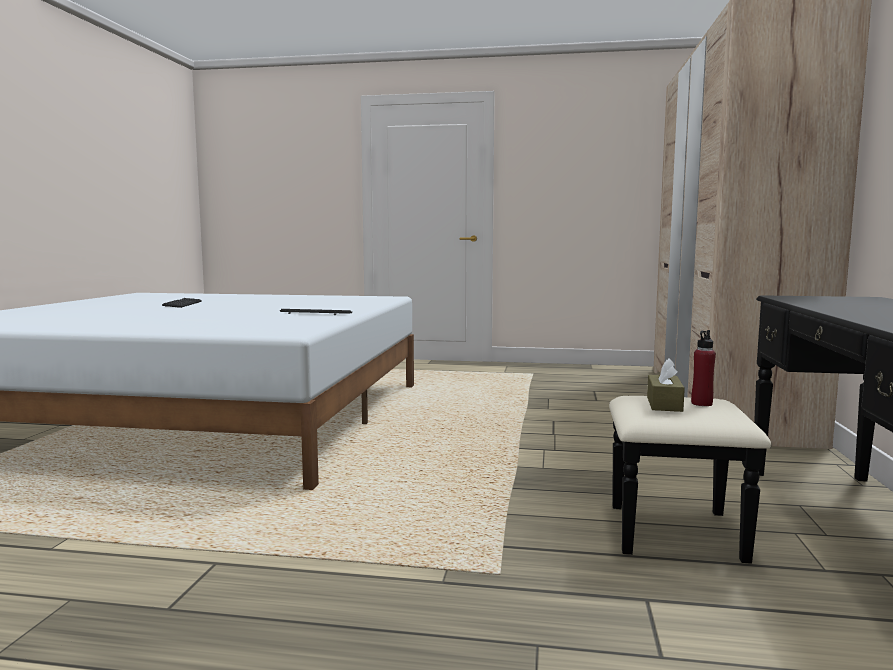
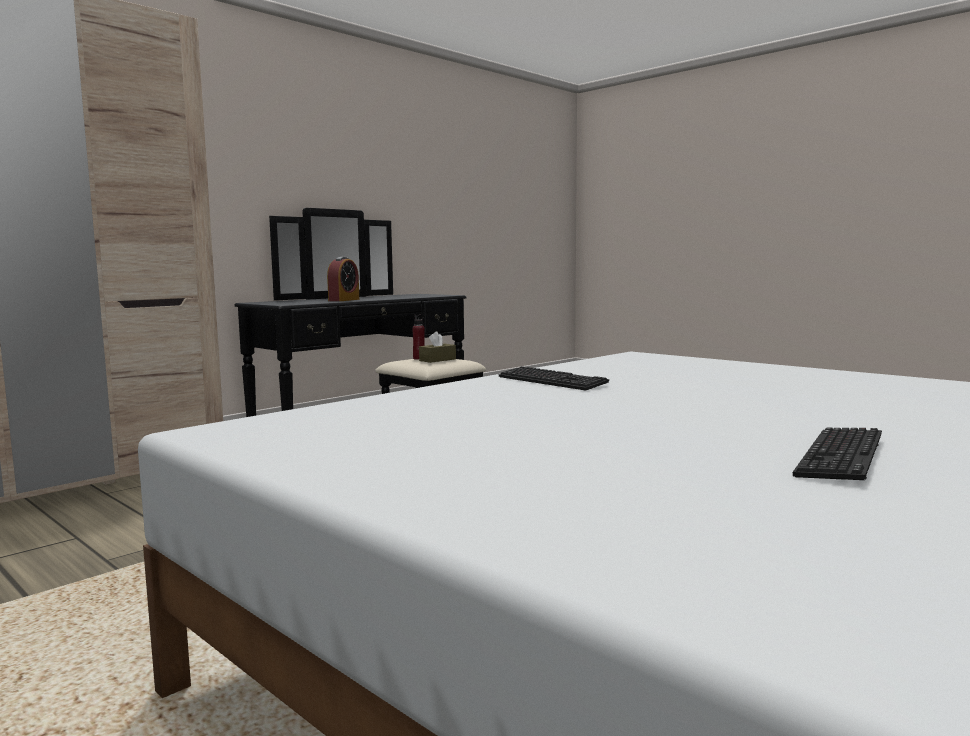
camera: 145 degrees left, 0 degrees up
none -> alarm clock [327,257,359,301]

